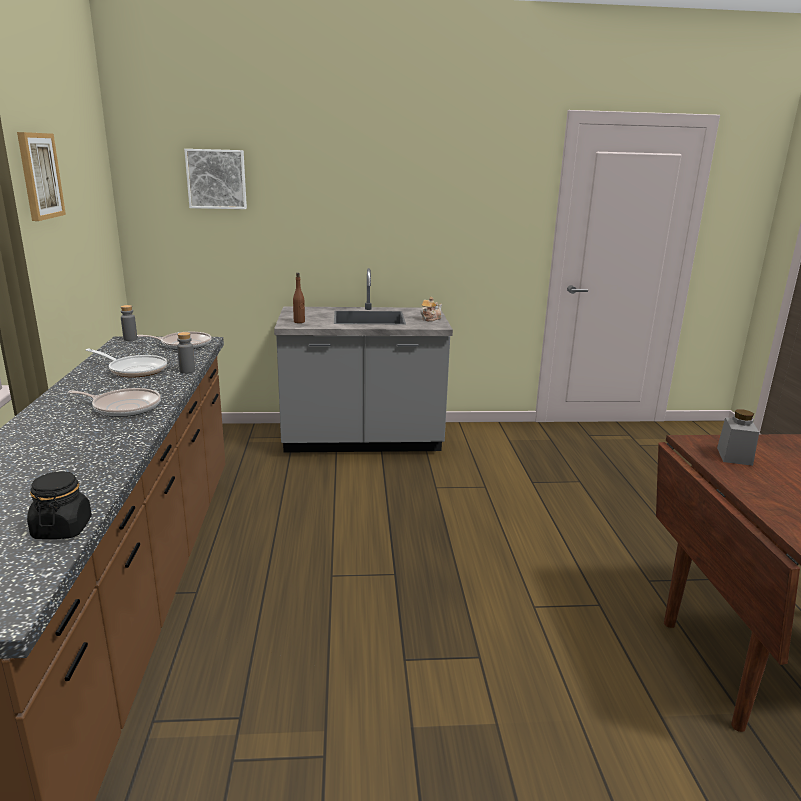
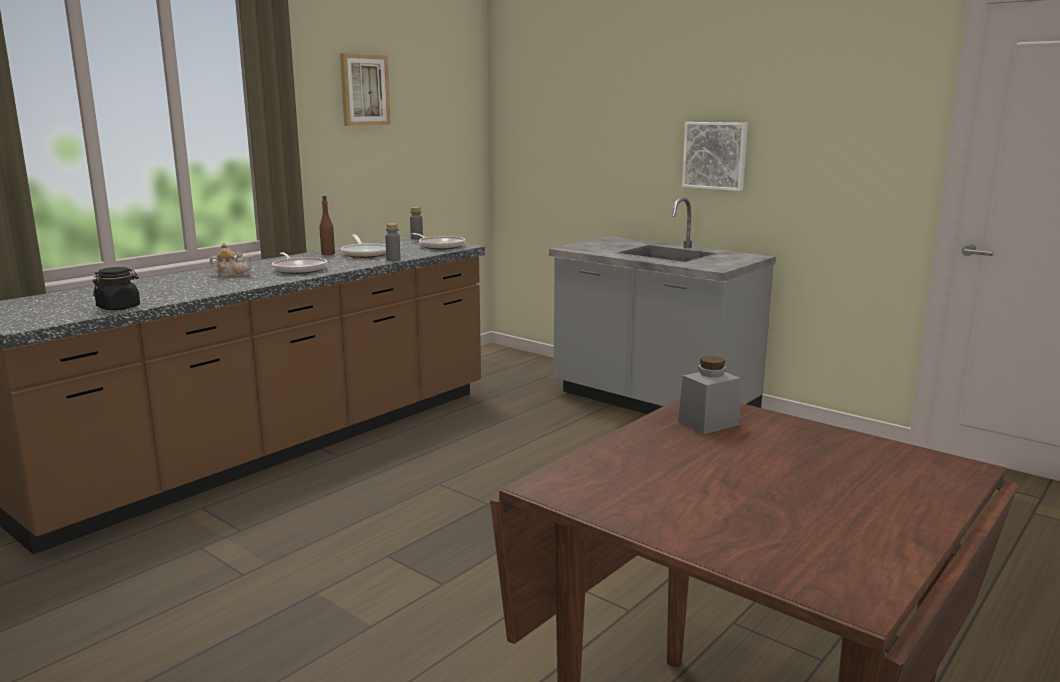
camera: 45 degrees right, 5 degrees down
picture [184,149,247,209] -> picture moved to [682,122,748,191]
brown bottle [293,273,305,323] -> brown bottle moved to [320,196,335,255]
teapot [420,297,442,321] -> teapot moved to [210,243,252,277]

